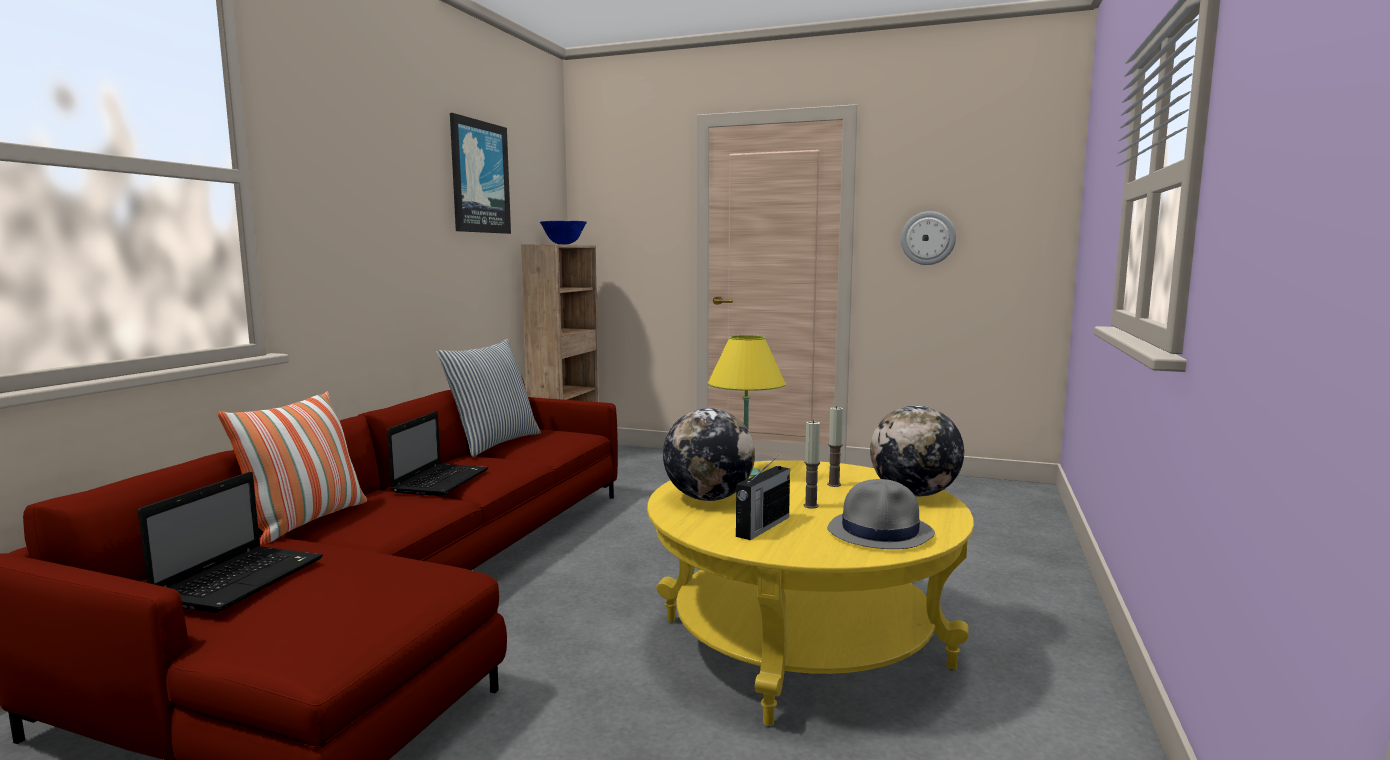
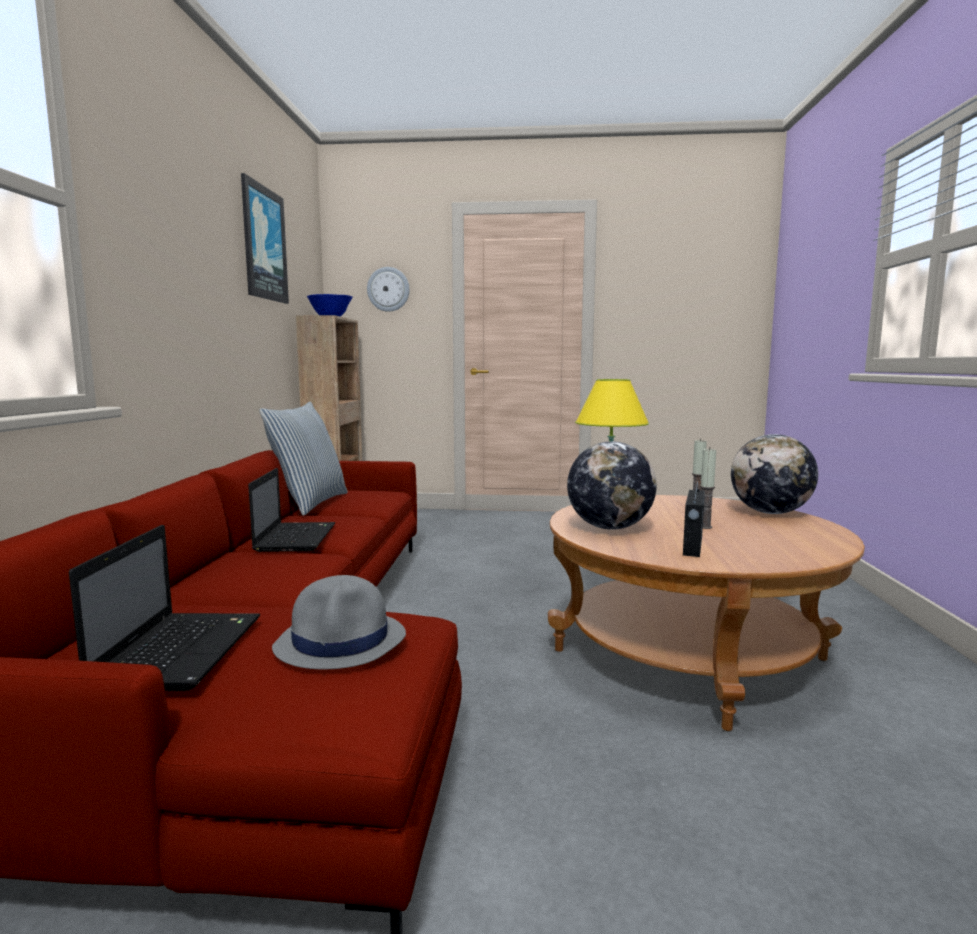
camera: 15 degrees left, 0 degrees up
pillow [218,391,367,545] -> none
yellow coffee table [647,460,974,726] -> brown coffee table [548,495,865,731]
grey hat [827,479,935,549] -> grey hat moved to [272,575,406,669]
wall clock [901,211,956,265] -> wall clock moved to [367,267,410,312]

